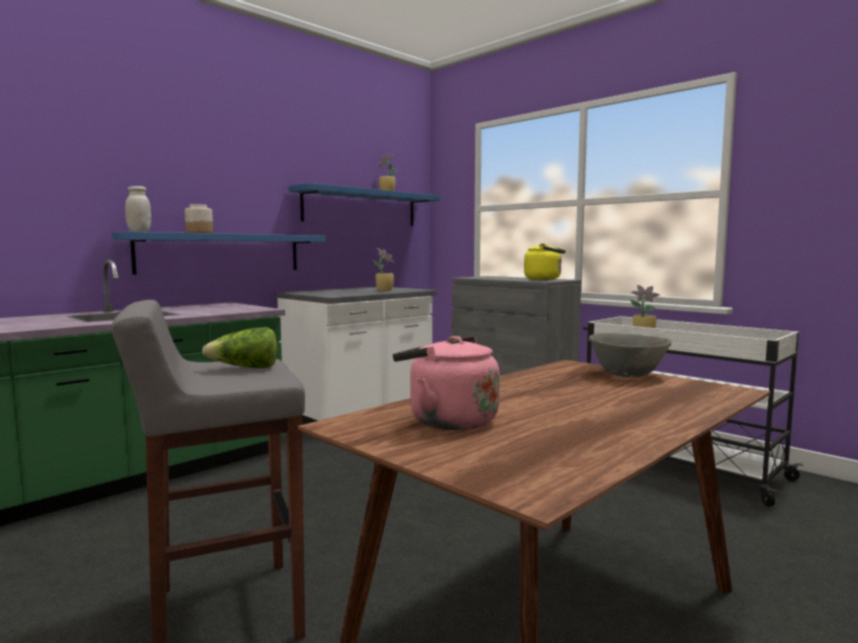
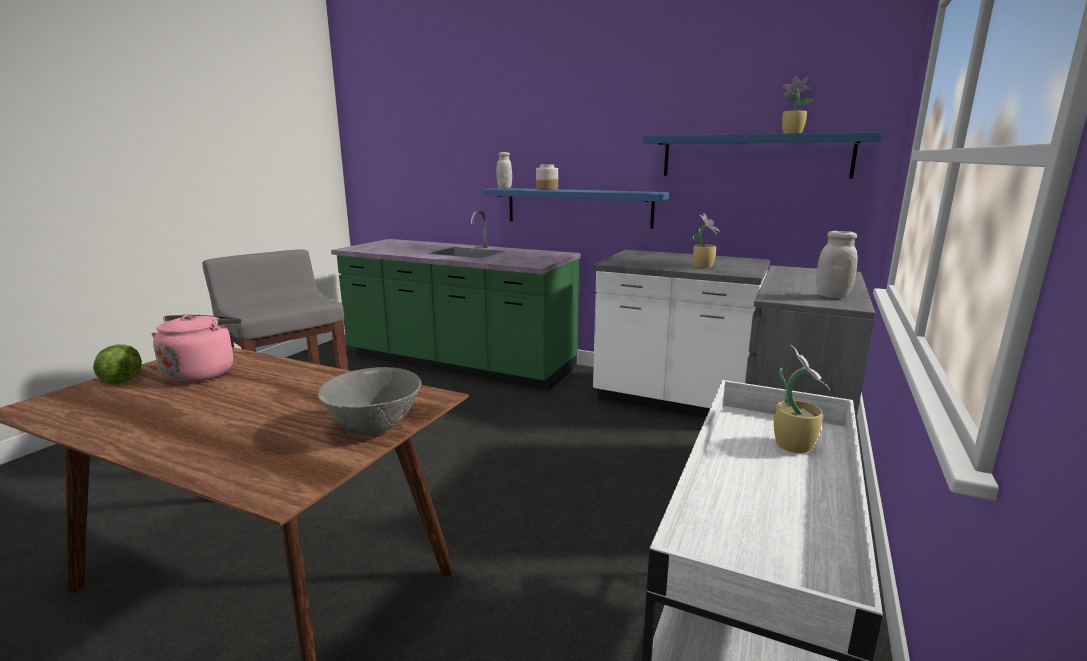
camera: 70 degrees right, 10 degrees up
lettuce [202,327,278,368] -> lettuce moved to [93,344,142,384]
yellow kettle [524,243,566,280] -> white jar [816,231,857,298]

